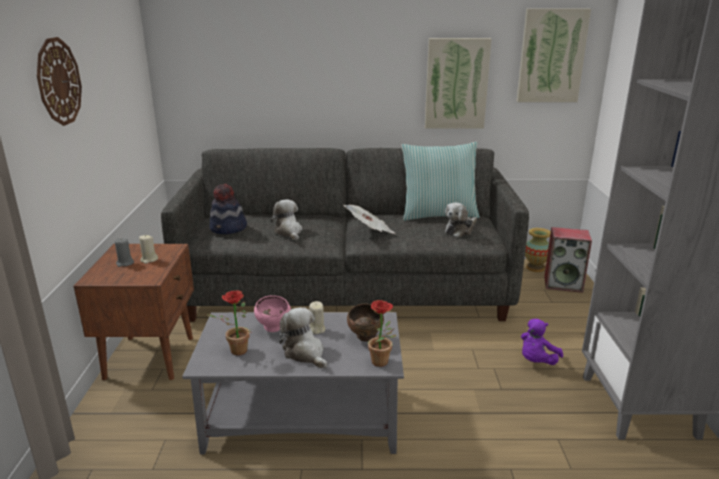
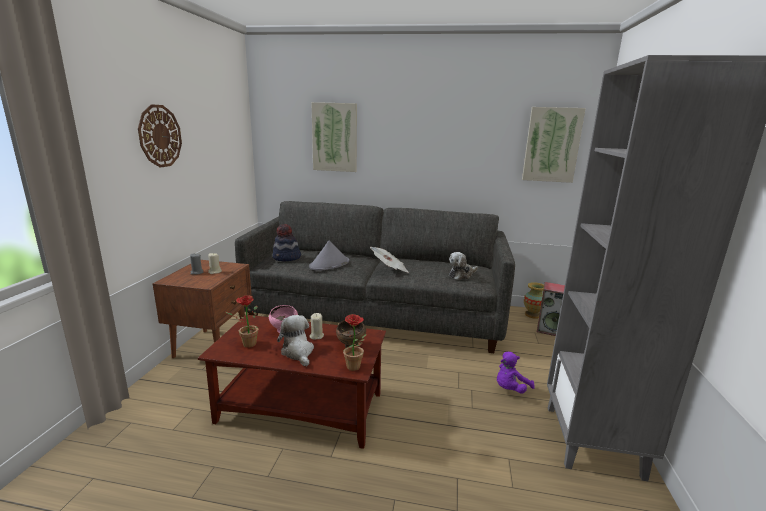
camera: 10 degrees right, 5 degrees down
grey coffee table [182,312,404,454] -> brown coffee table [198,315,386,449]
plush toy [271,199,303,241] -> grey hat [309,241,349,271]
pillow [401,142,480,221] -> none
picture [425,38,492,129] -> picture moved to [311,102,357,172]

